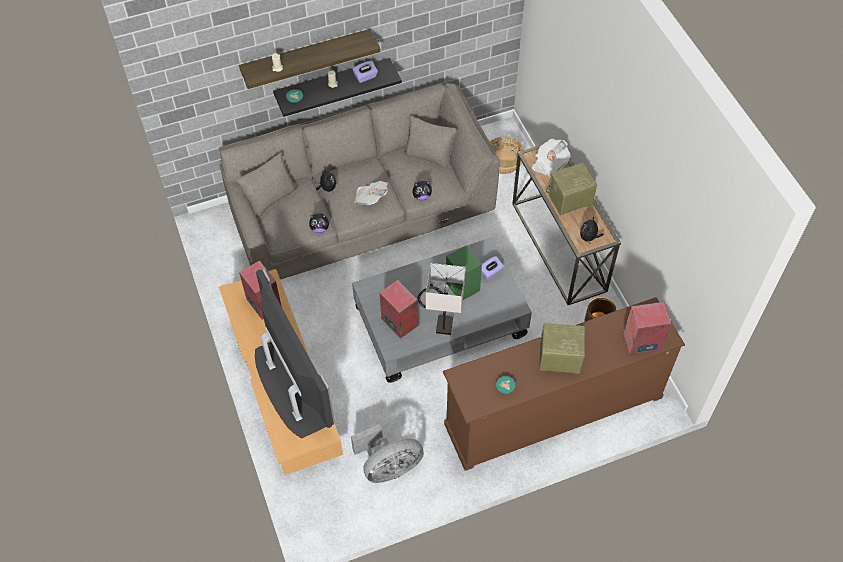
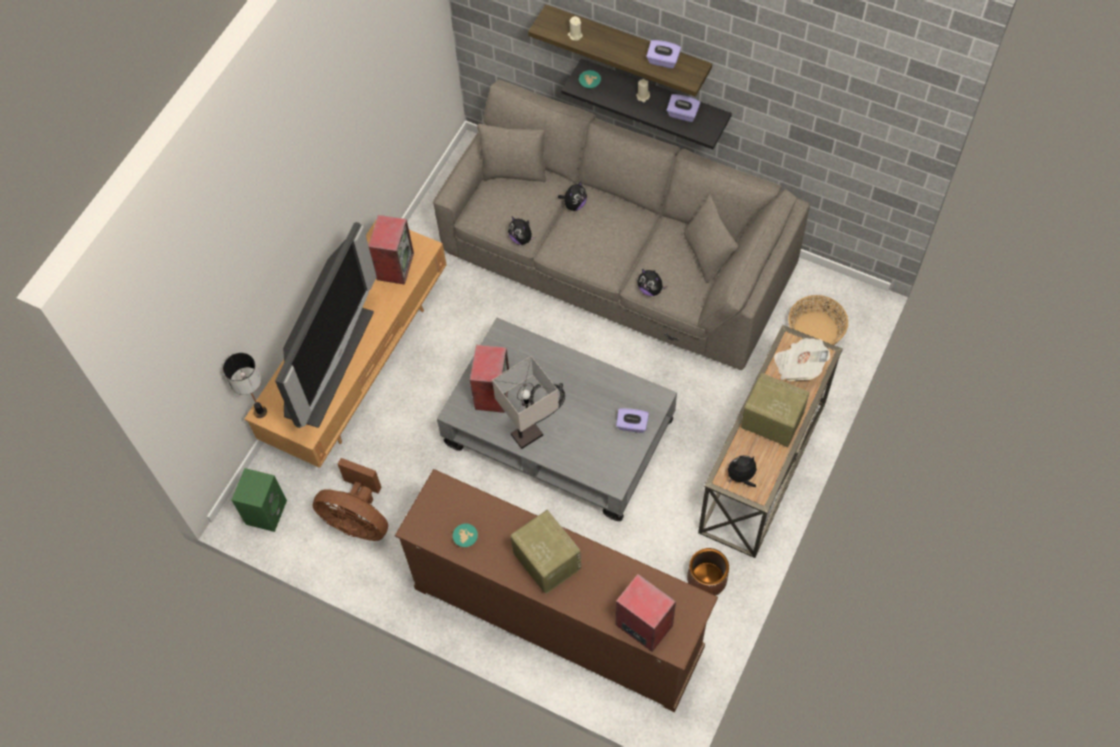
camera: 50 degrees right, 5 degrees up
grey fan [351,424,424,483] -> brown fan [312,458,388,541]
newspaper [354,181,388,205] -> none
green speaker [446,245,482,300] -> green speaker moved to [232,468,287,532]
none -> table lamp [223,353,267,418]
none -> purple tissue box [646,40,681,69]

